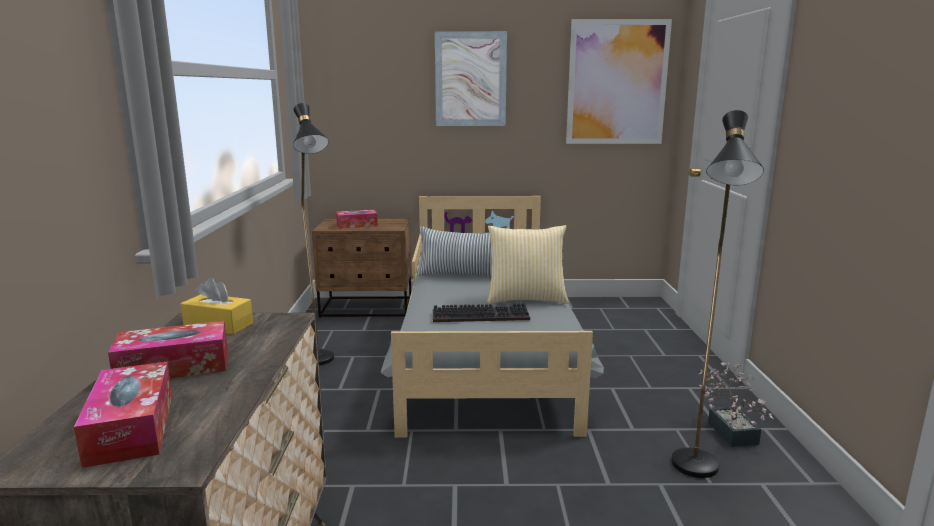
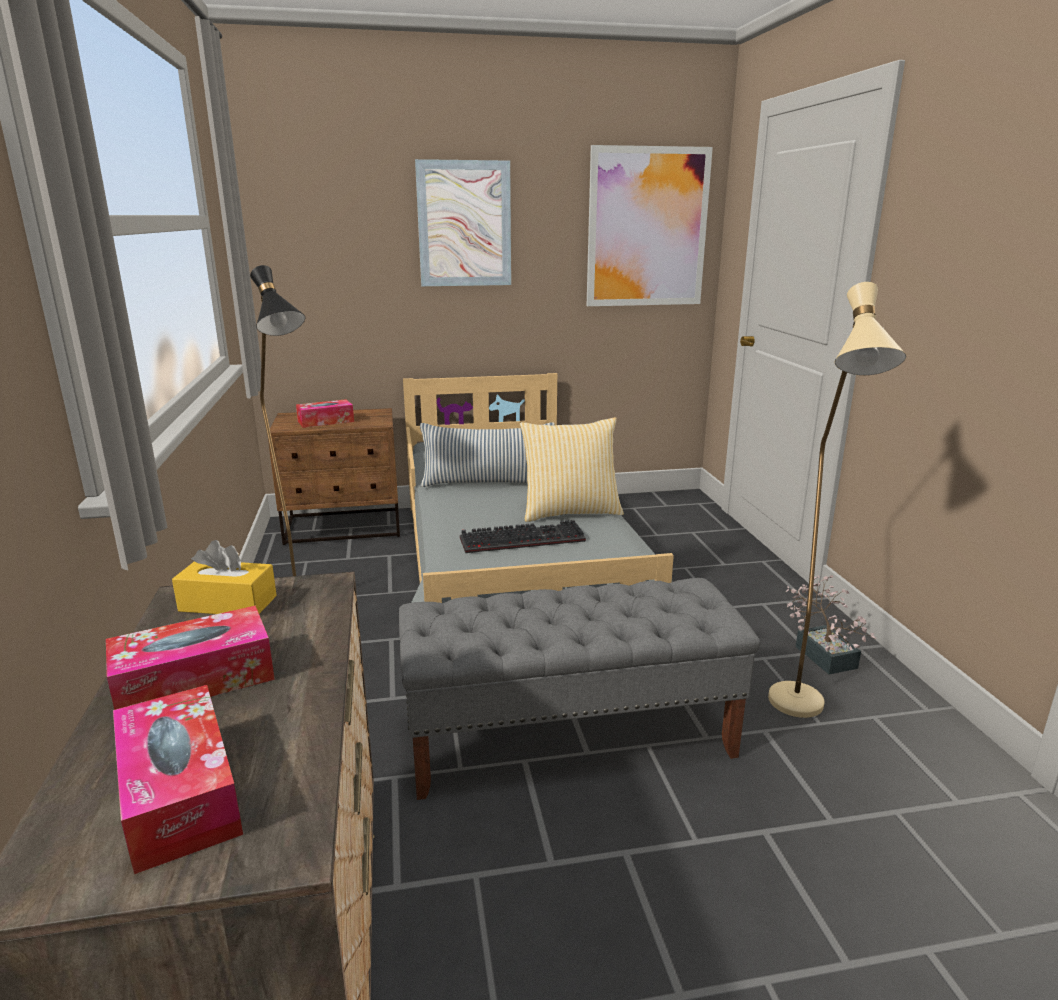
camera: 10 degrees left, 5 degrees up
black floor lamp [671,110,764,478] -> beige floor lamp [768,282,906,718]
none -> grey bench [399,578,760,800]

